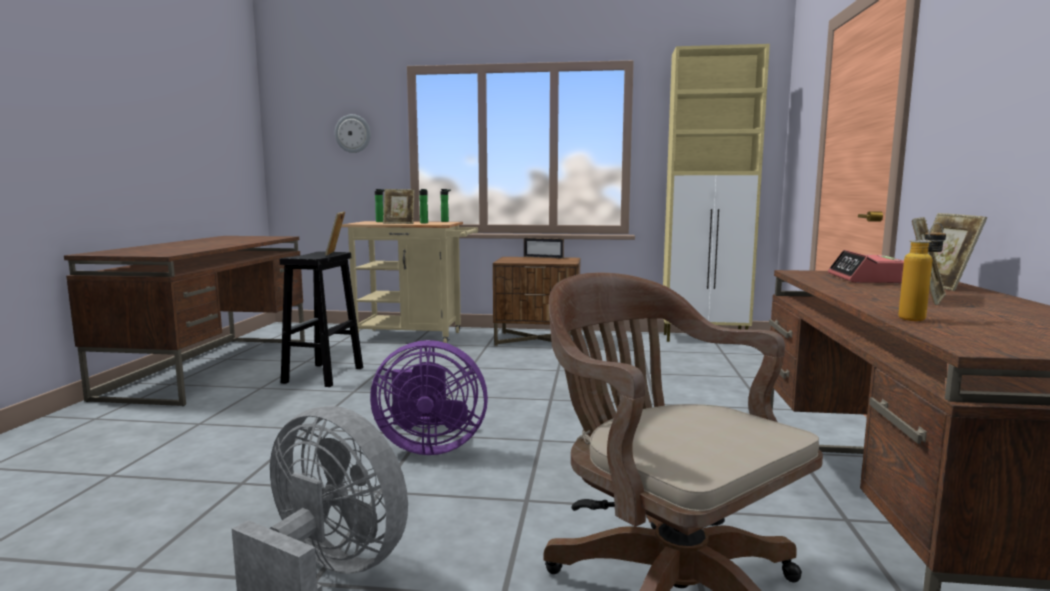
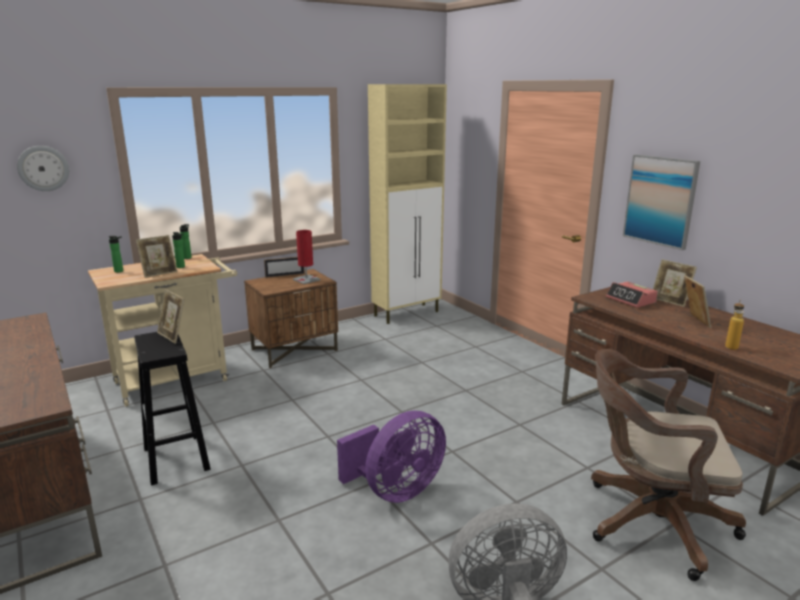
camera: 40 degrees left, 10 degrees up
none -> red table lamp [293,230,320,284]
none -> picture [623,154,700,250]

